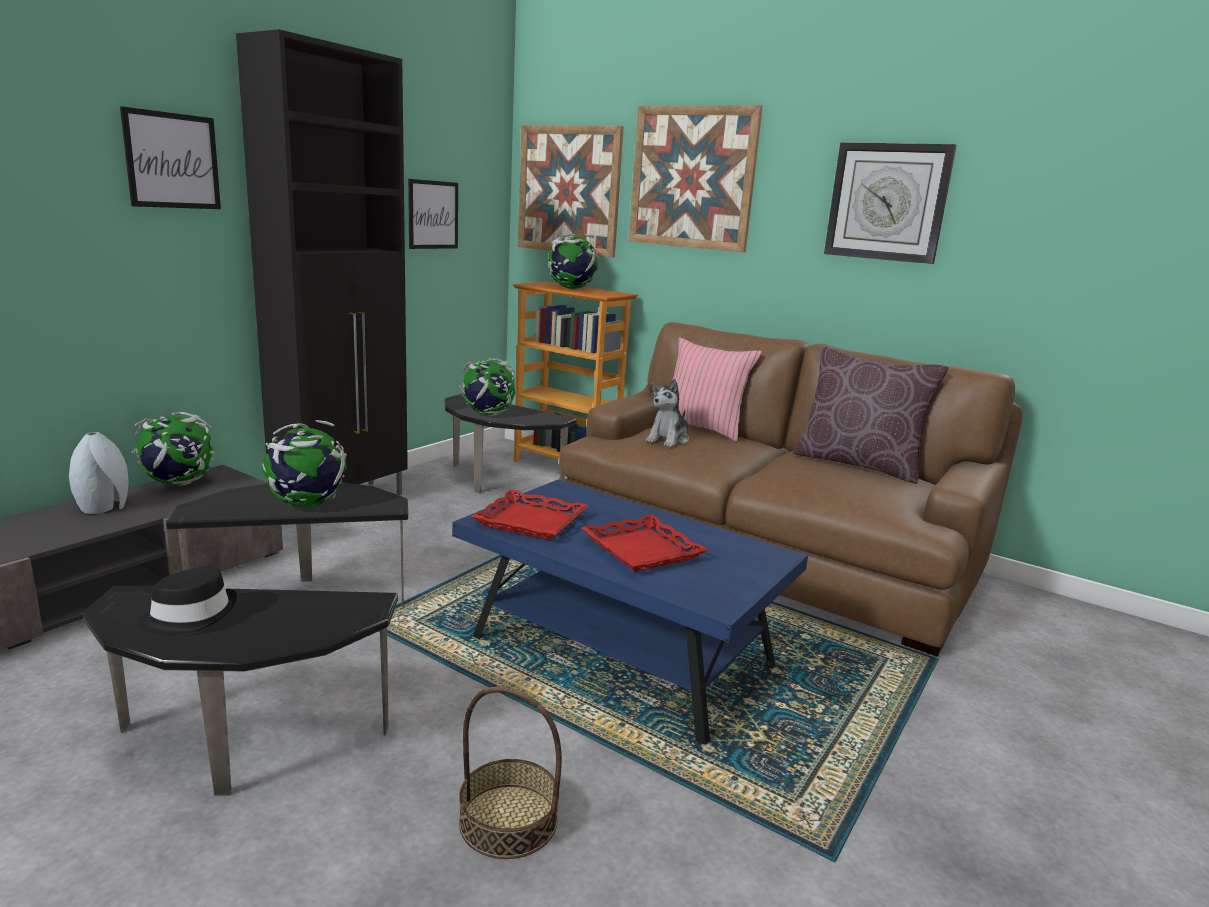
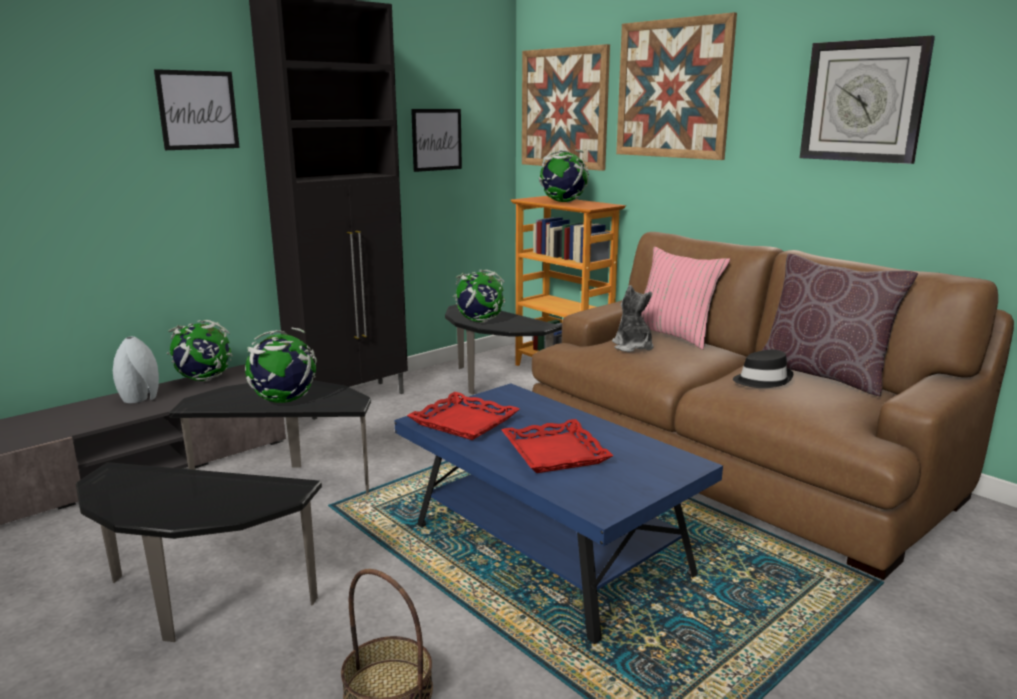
camera: 15 degrees right, 0 degrees up
black hat [138,565,237,635] -> black hat moved to [733,350,793,388]
plush toy [646,379,689,447] -> plush toy turned 120 degrees clockwise [612,285,654,352]

